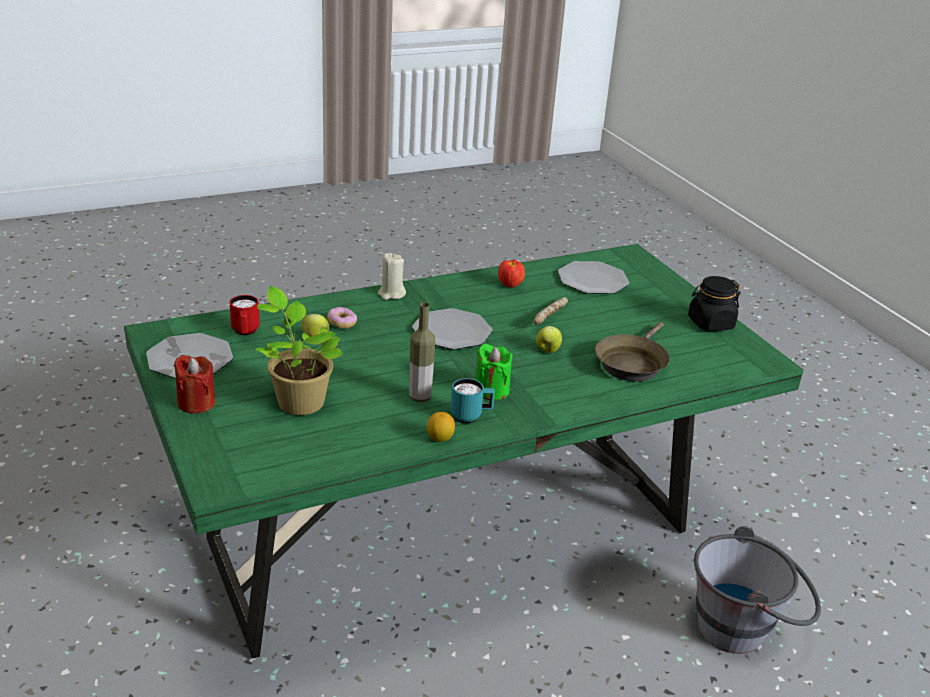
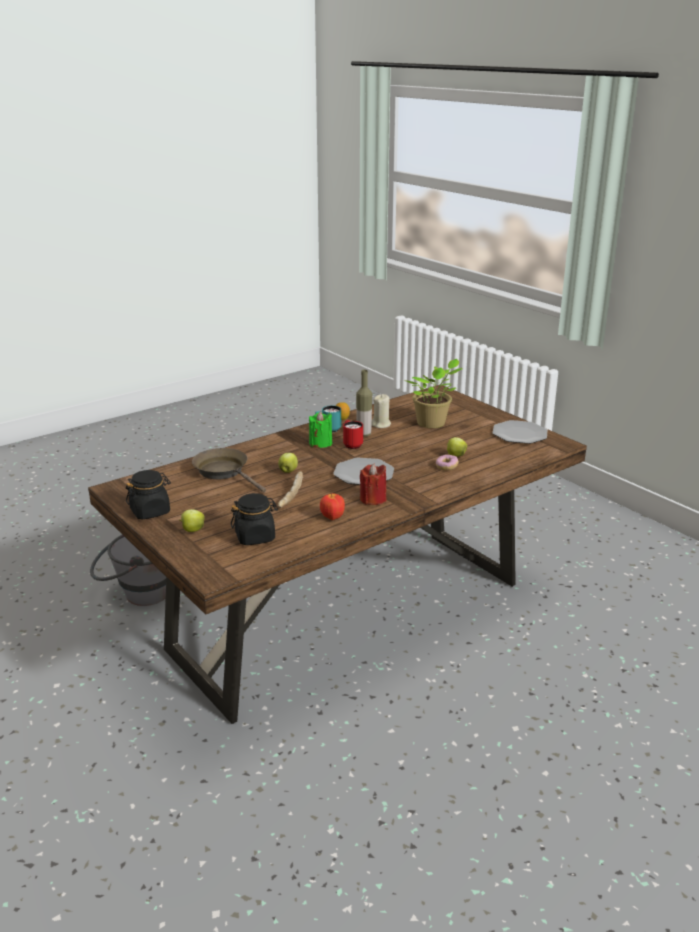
camera: 170 degrees right, 5 degrees down
green dining table [124,244,804,658] -> brown dining table [88,385,587,724]
red candle [174,355,215,414] -> red candle moved to [360,464,386,505]
red mug [230,295,260,335] -> red mug moved to [343,420,363,449]
beige candle [378,253,406,300] -> beige candle moved to [371,394,391,428]
plate [558,261,629,294] -> black jar [231,493,278,545]
brown frying pan [595,322,670,382] -> brown frying pan turned 60 degrees counterclockwise [192,448,266,492]
none -> apple [179,509,205,532]

